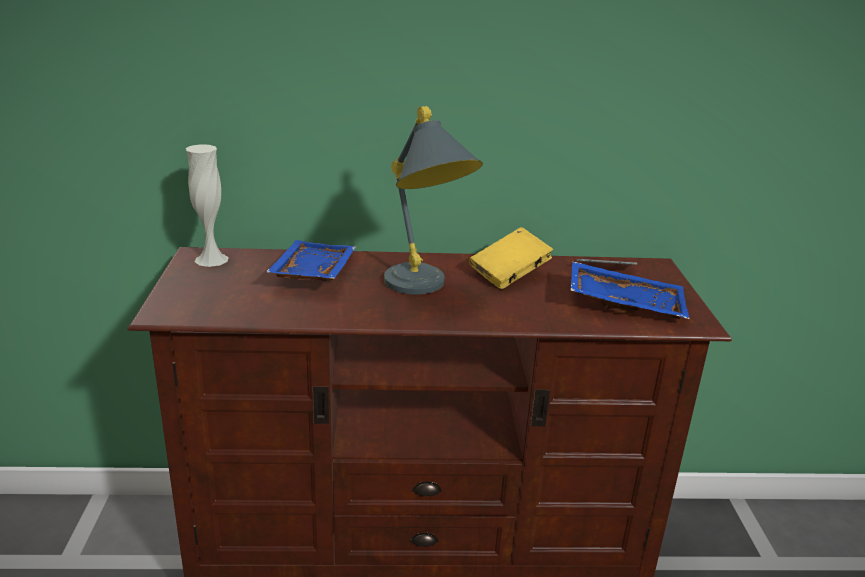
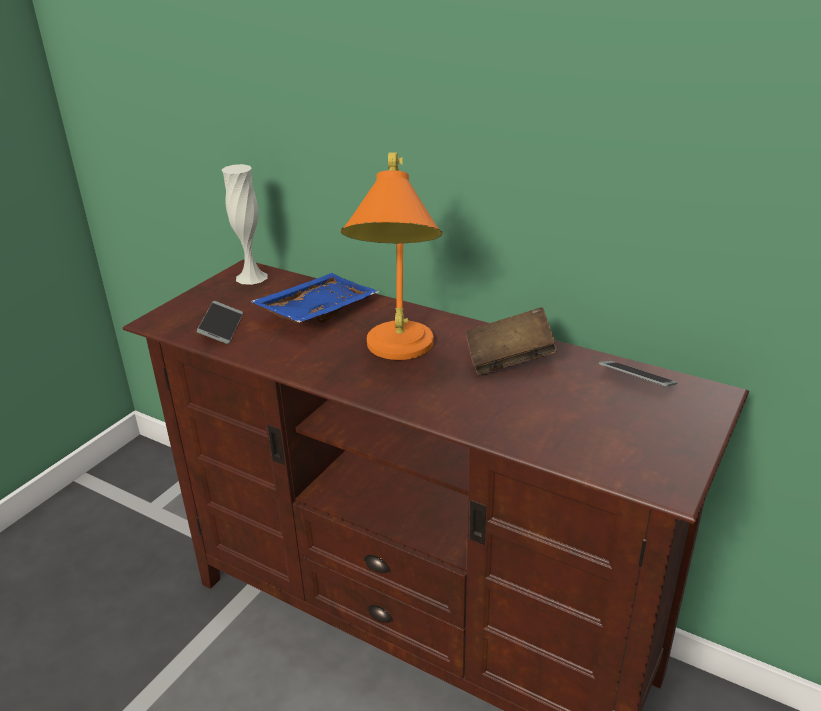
camera: 35 degrees right, 5 degrees up
grey table lamp [384,106,483,295] -> orange table lamp [340,152,443,360]
yellow book [469,227,553,289] -> brown book [466,307,557,375]
blue tray [571,261,690,319] -> none
none -> phone [197,301,243,344]

